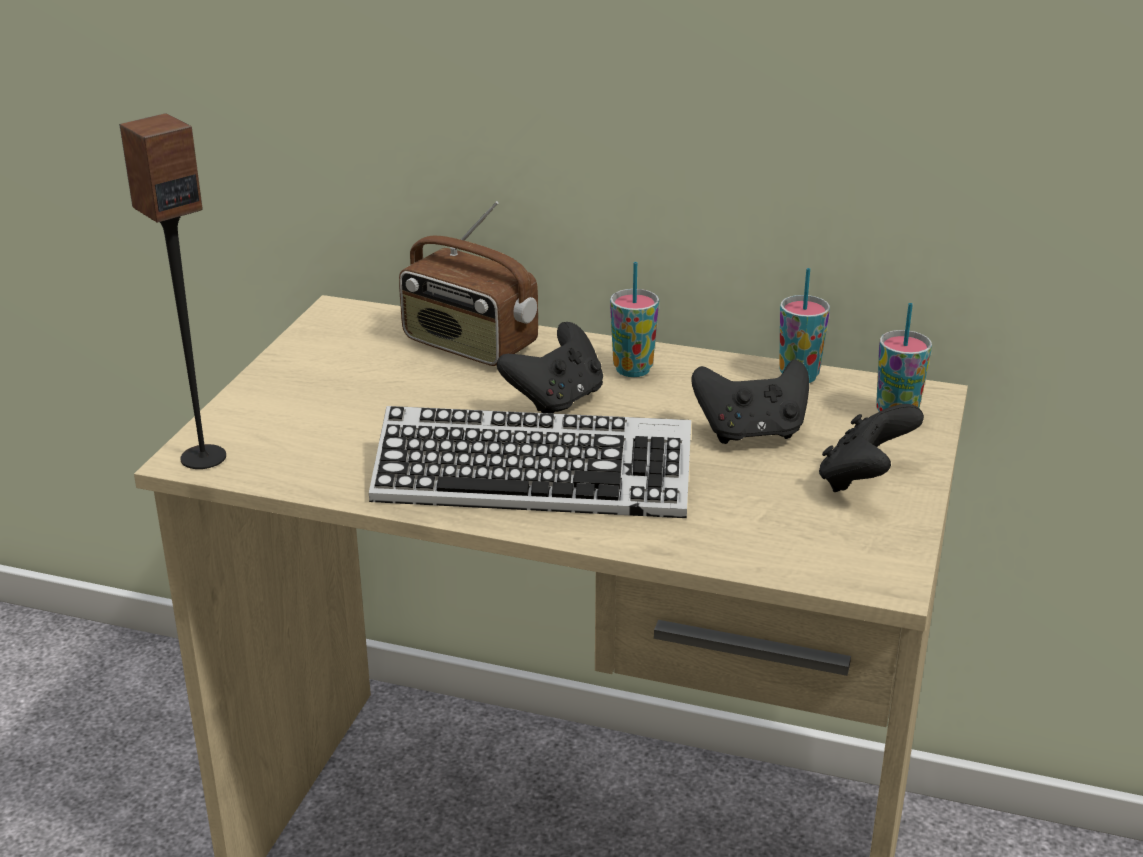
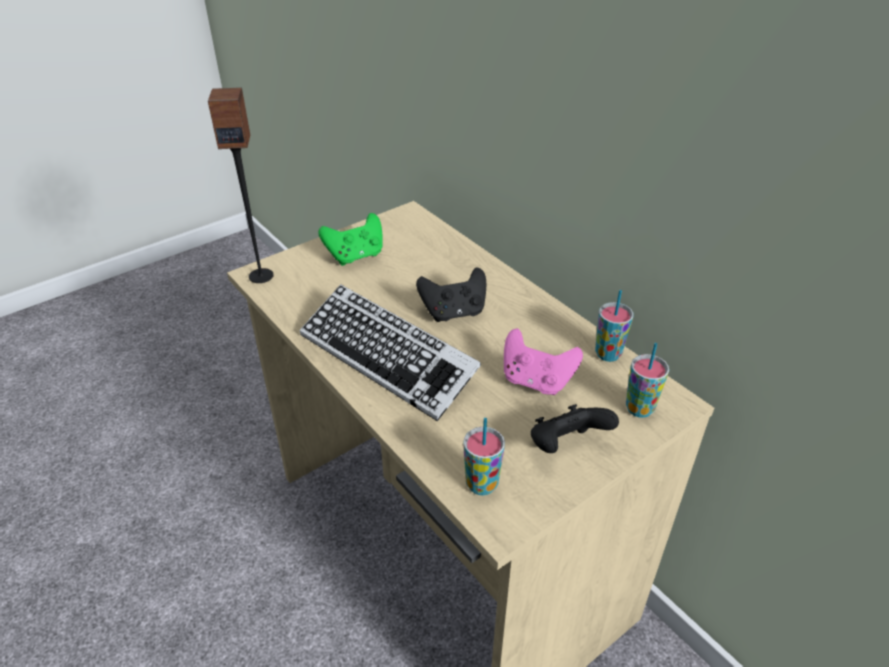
camera: 35 degrees right, 10 degrees up
radio [399,201,538,366] -> none
cup [610,262,659,377] -> cup moved to [463,418,505,495]
black game controller [691,360,809,444] -> pink game controller [504,329,583,395]
none -> green game controller [318,213,383,266]

